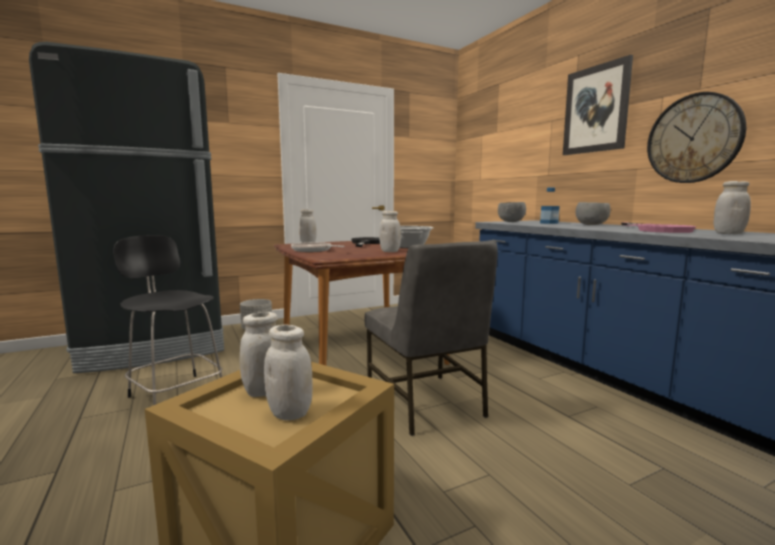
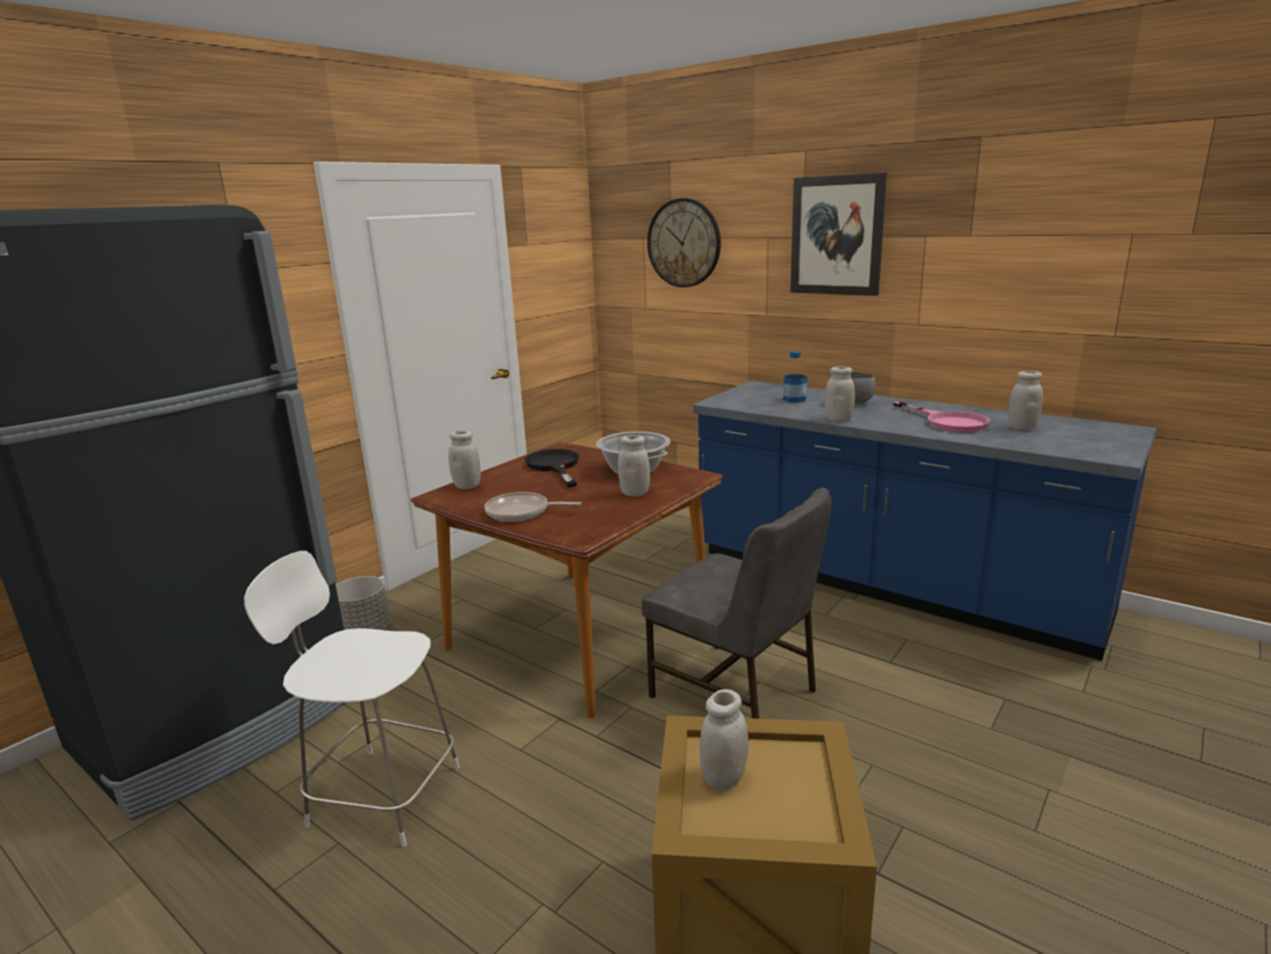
camera: 25 degrees left, 10 degrees up
black stool [113,235,222,405] -> white stool [244,551,460,847]
white jar [264,324,312,420] -> white jar moved to [825,366,855,422]
grey bowl [498,202,526,222] -> none
wall clock [647,92,746,183] -> wall clock moved to [647,198,721,288]

